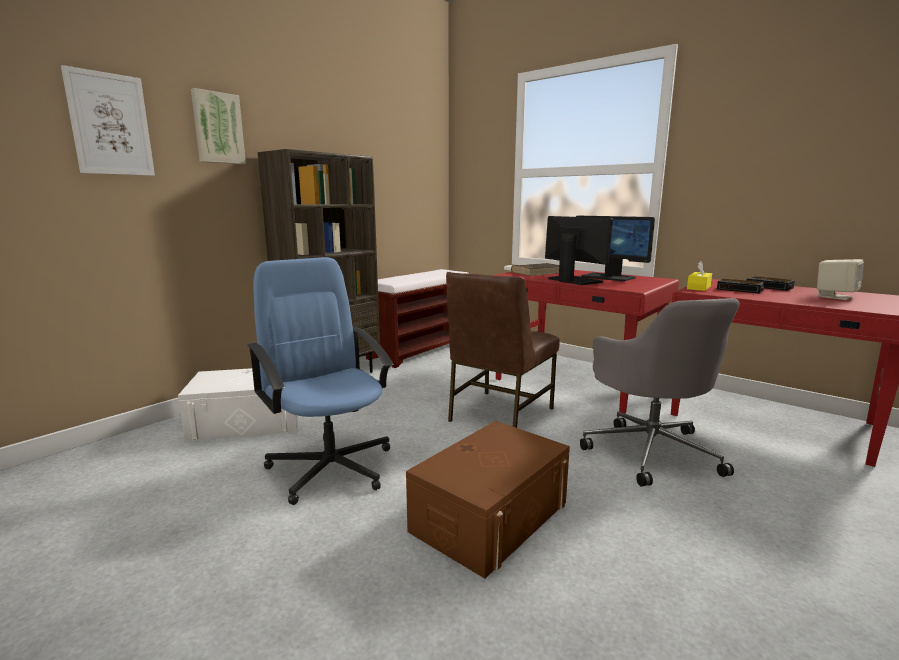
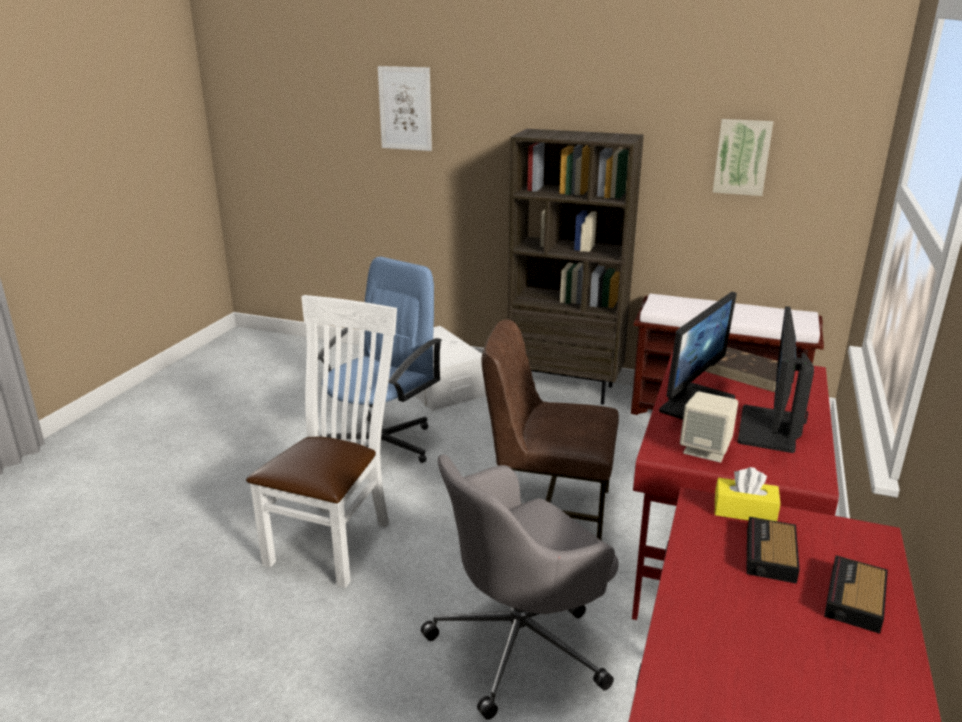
camera: 70 degrees right, 10 degrees up
picture [191,88,246,164] -> picture moved to [713,119,773,196]
brown storage box [406,421,570,579] -> white chair [246,295,397,588]
beige speaker [817,259,864,300] -> beige speaker moved to [680,391,738,463]

